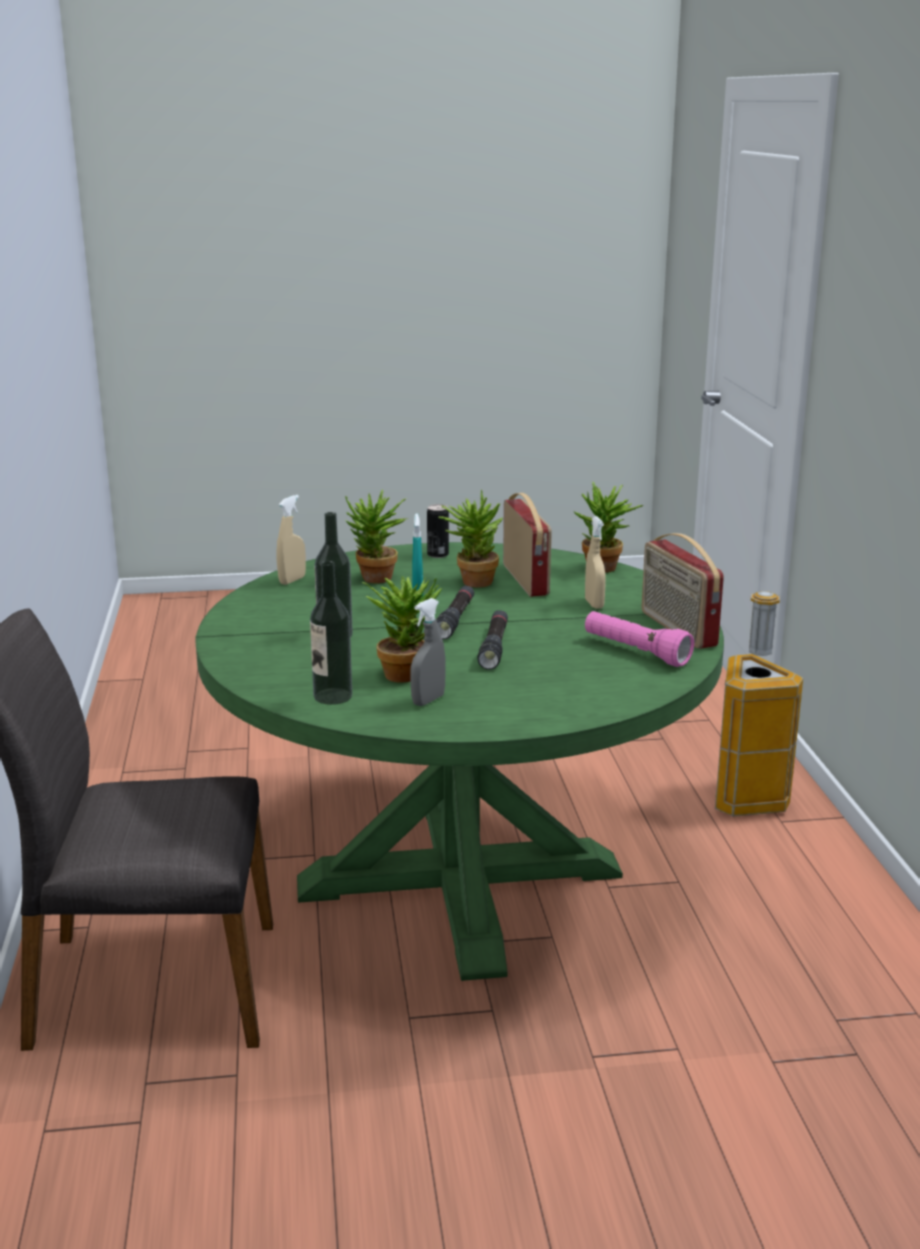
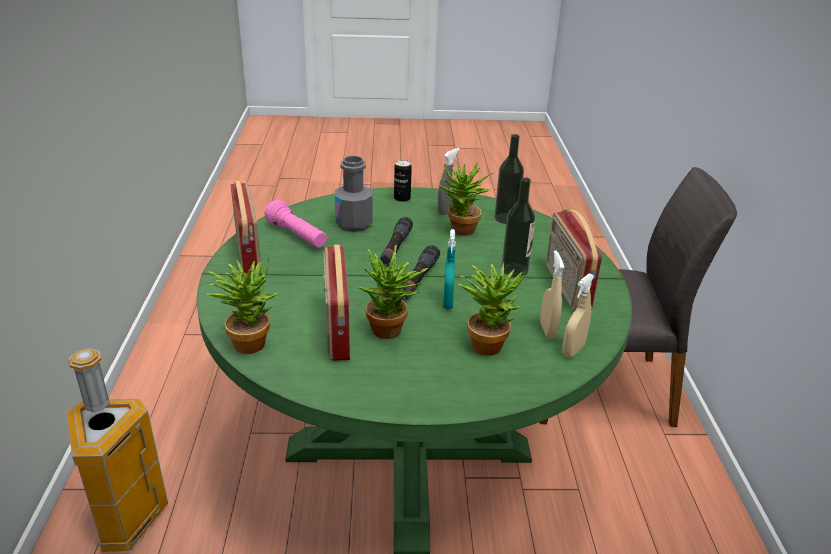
camera: 175 degrees left, 10 degrees up
can [427,504,449,558] -> can moved to [394,160,412,202]
beige spray bottle [585,516,606,609] -> beige spray bottle moved to [540,250,564,339]
none -> grey bottle [335,156,372,232]
none -> radio [546,210,602,311]

